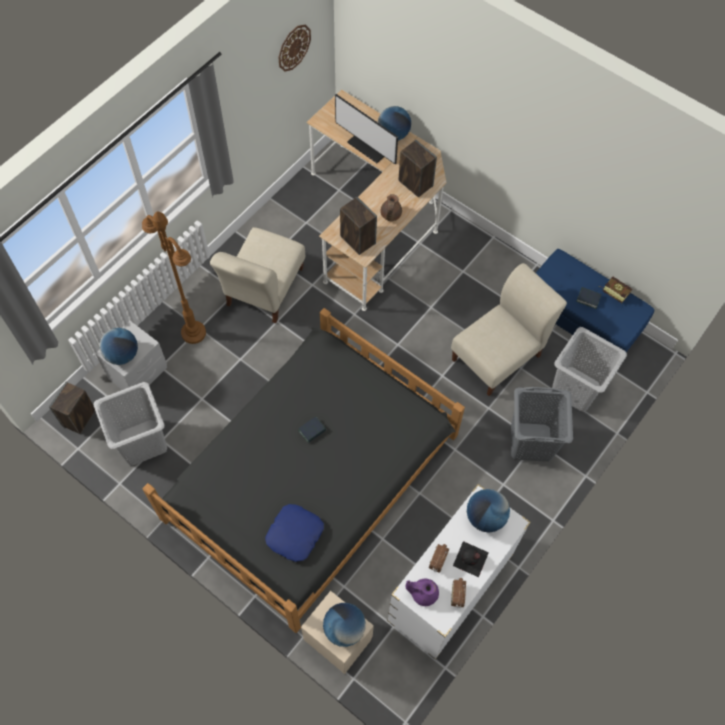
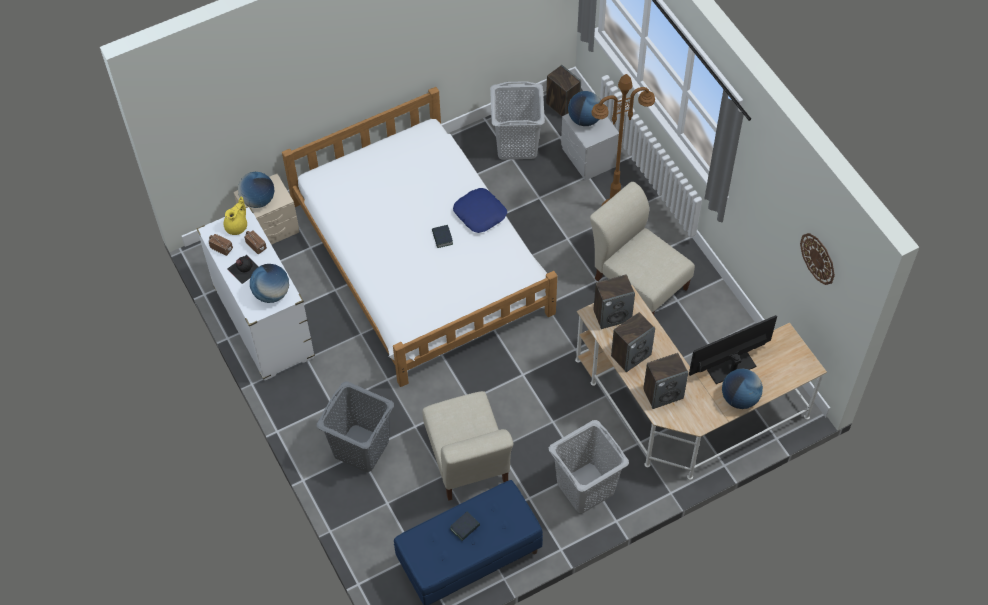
camera: 115 degrees right, 5 degrees down
black bed [142,308,465,633] -> white bed [282,87,557,387]
blue pillow [265,504,324,562] -> blue pillow moved to [453,188,507,233]
brown teapot [380,194,402,221] -> speaker [611,312,655,372]
purple teapot [406,579,439,606] -> yellow teapot [224,196,247,235]
grey laundry basket [552,327,627,412] -> grey laundry basket moved to [549,420,629,513]
book [599,277,632,303] -> none

